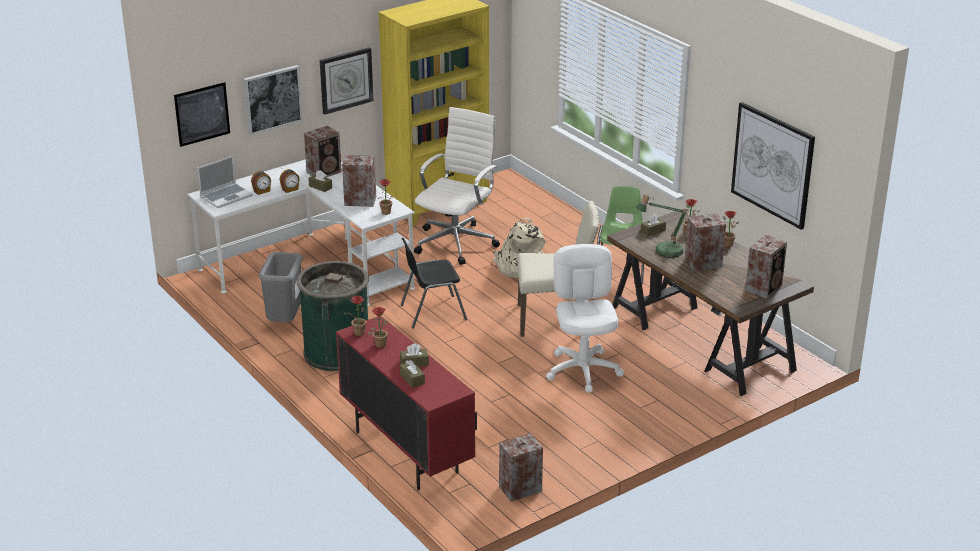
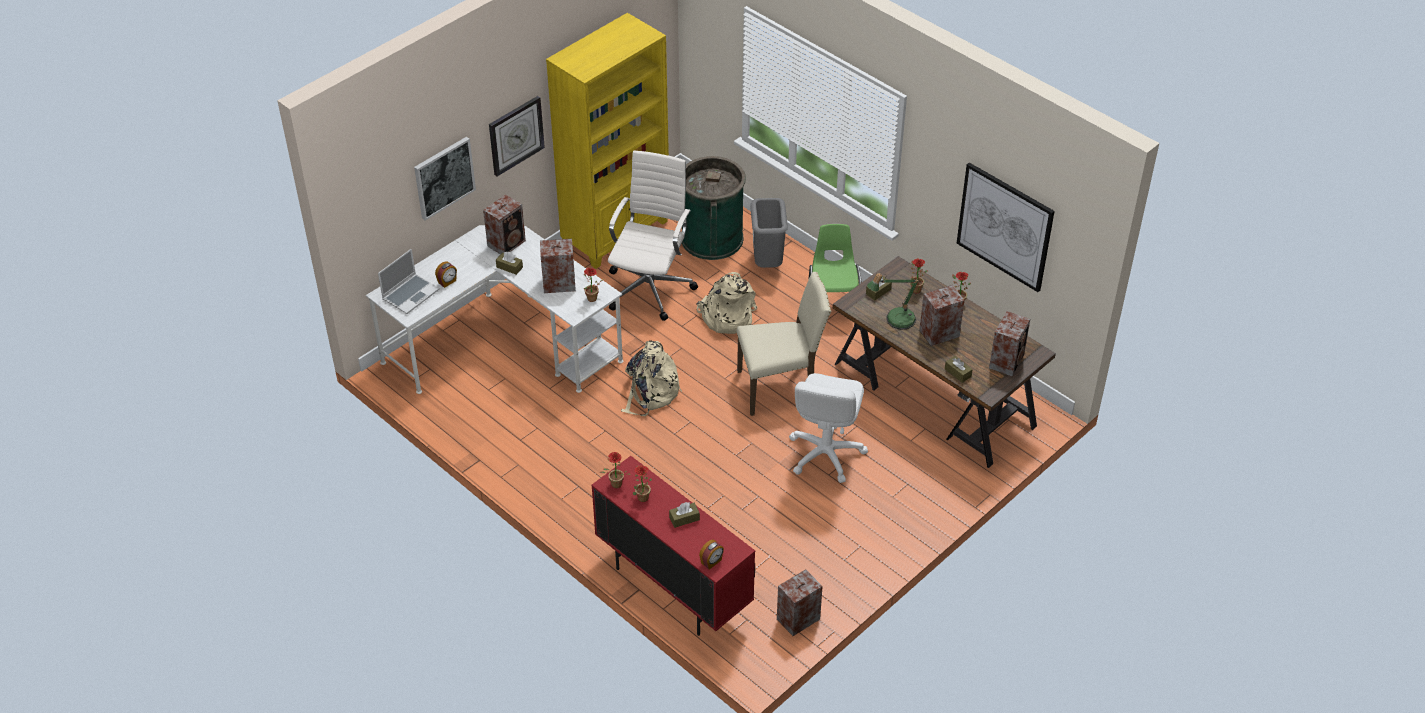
camera: 10 degrees left, 15 degrees up
picture [174,82,230,147] -> none
grey trash can [258,252,303,322] -> grey trash can moved to [750,198,788,268]
alarm clock [280,169,300,193] -> alarm clock moved to [699,540,724,570]
green trash can [297,261,369,371] -> green trash can moved to [682,156,746,260]
brown tissue box [400,360,425,388] -> brown tissue box moved to [945,356,973,383]
black chair [401,238,468,328] -> beige backpack [621,340,682,416]
white office chair [546,244,624,393] -> white office chair turned 150 degrees counterclockwise [789,373,868,483]

